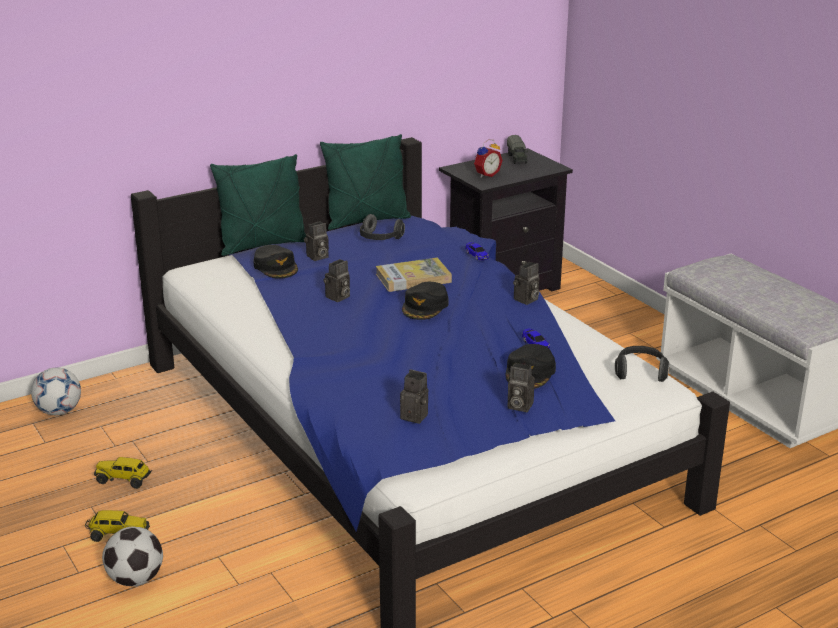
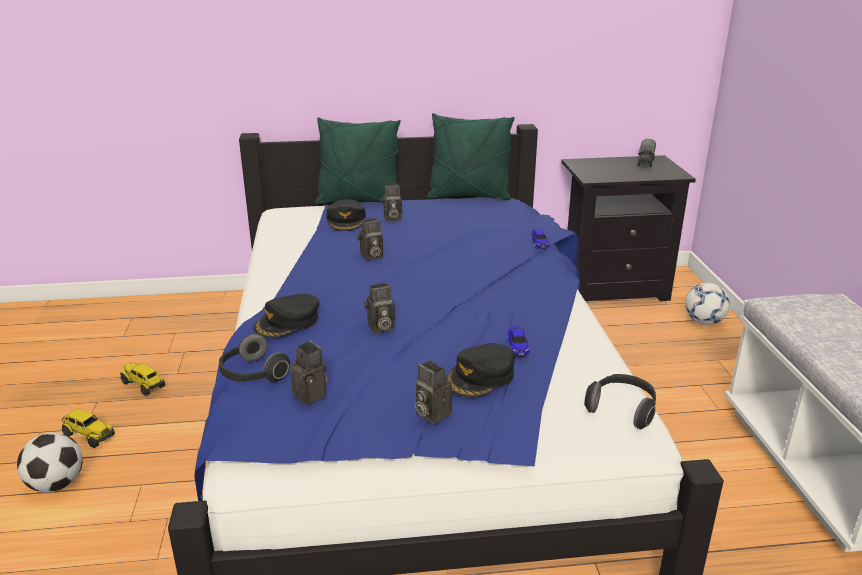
camera: 25 degrees right, 0 degrees up
football [31,368,81,415] -> football moved to [685,282,730,325]
headphones [360,214,405,240] -> headphones moved to [219,333,290,382]
book [376,257,452,292] -> none
black cap [402,282,449,320] -> black cap moved to [254,293,320,338]
alarm clock [474,139,502,178] -> none
camera [513,262,539,305] -> camera moved to [364,282,395,333]

